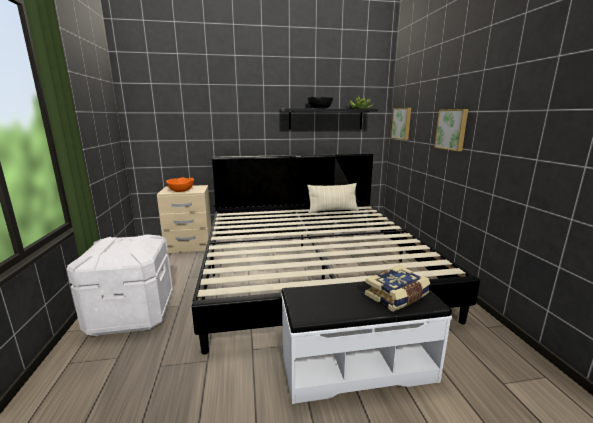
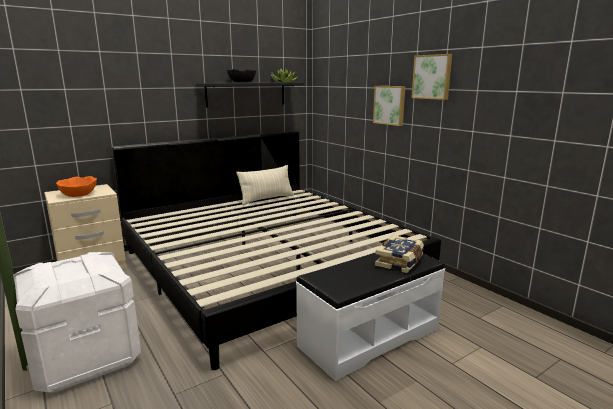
camera: 25 degrees left, 0 degrees up
picture [391,108,411,140] -> picture moved to [411,54,452,100]

